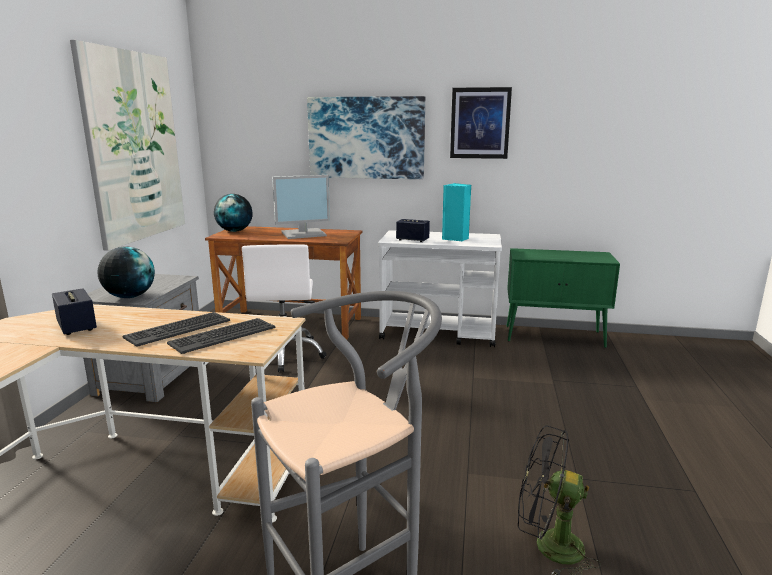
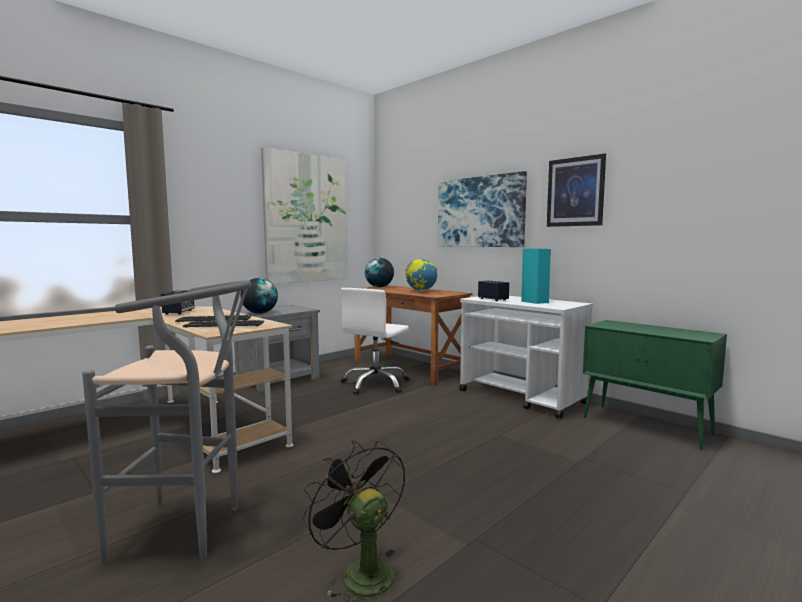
camera: 35 degrees right, 10 degrees down
monitor [272,175,330,239] -> globe [405,259,437,292]

